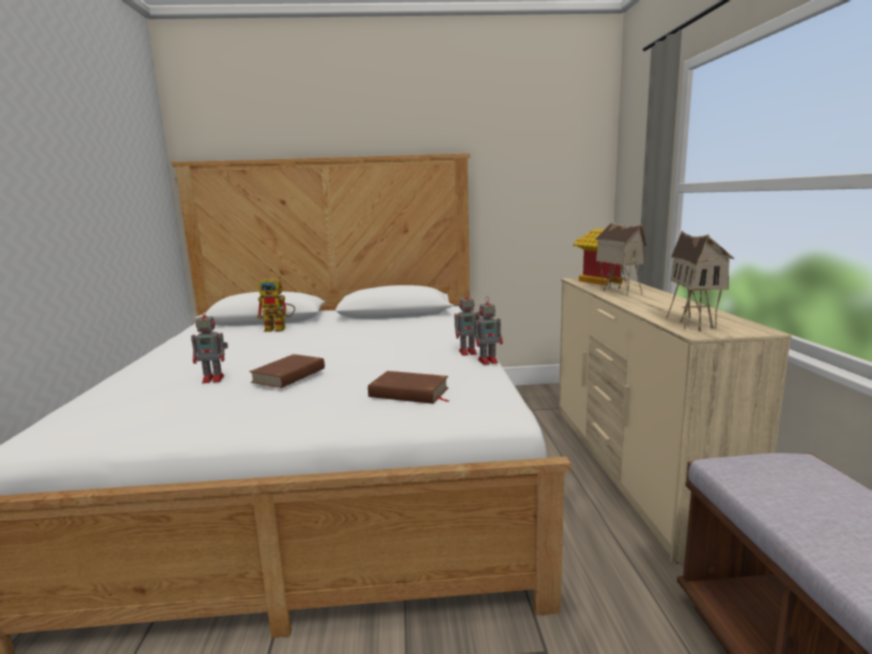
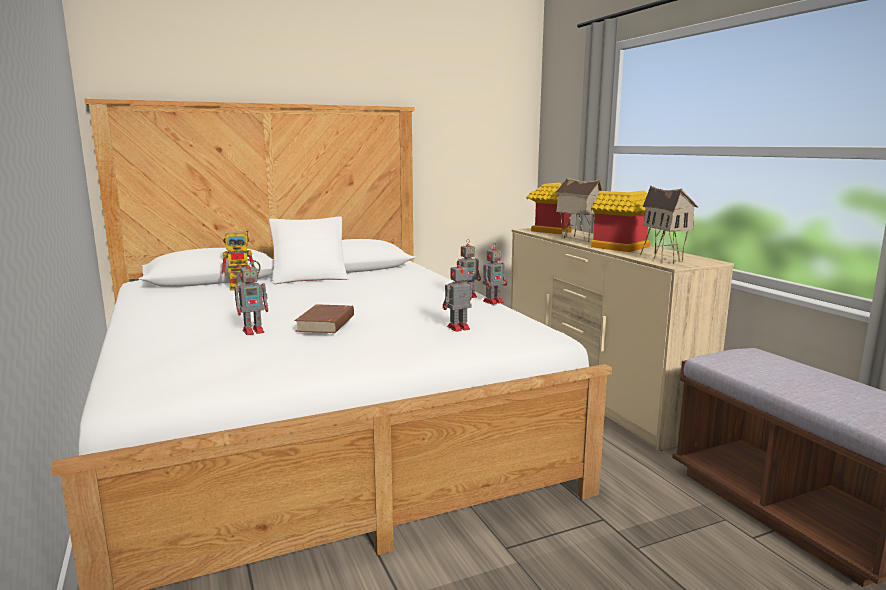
camera: 20 degrees left, 0 degrees up
brown book [368,371,449,404] -> toy robot [443,259,472,332]
none -> white pillow [269,217,348,284]
none -> toy house [591,191,650,252]

